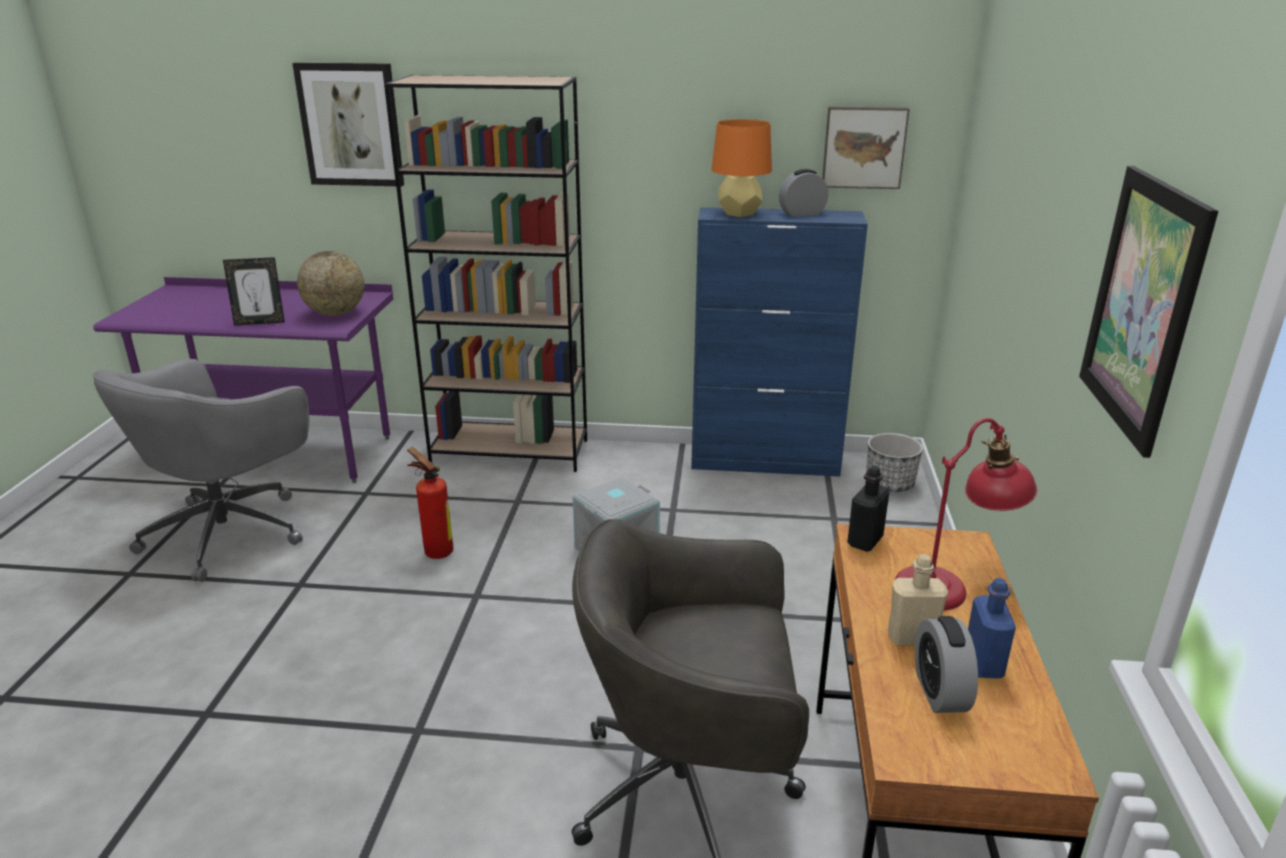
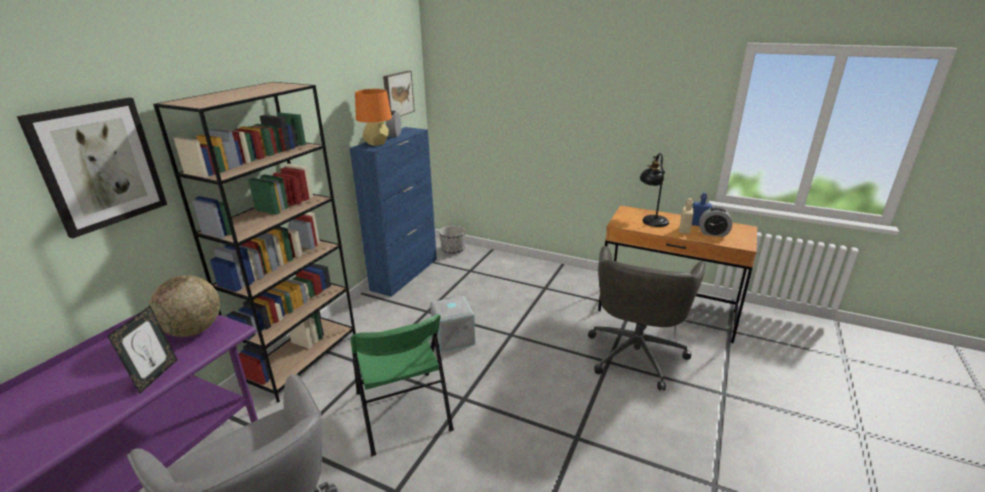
camera: 70 degrees left, 0 degrees up
fire extinguisher [407,447,453,559] -> green chair [351,314,454,456]
black bottle [847,466,889,551] -> none
red table lamp [895,418,1037,611] -> black table lamp [640,153,669,227]
picture [1079,166,1218,458] -> none

